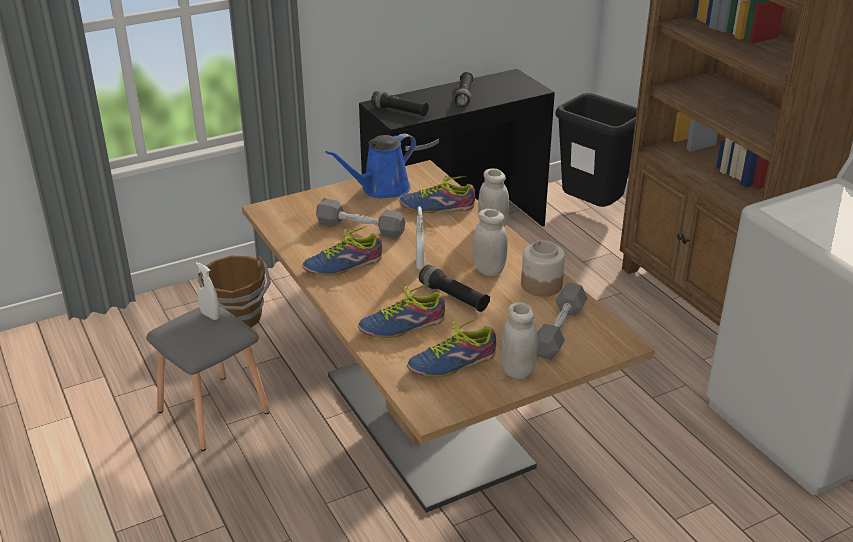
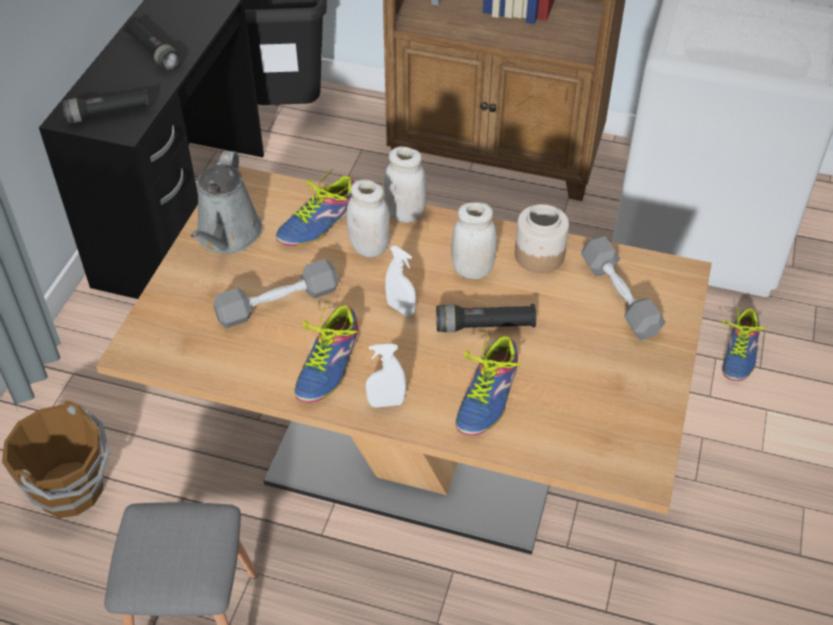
camera: 45 degrees left, 15 degrees up
white spray bottle [196,262,220,320] -> white spray bottle moved to [365,344,406,407]
blue watering can [325,134,416,198] -> grey watering can [191,151,263,254]
shoe [407,317,496,377] -> shoe moved to [722,305,766,381]
white jar [501,302,538,379] -> white jar moved to [346,179,390,257]

